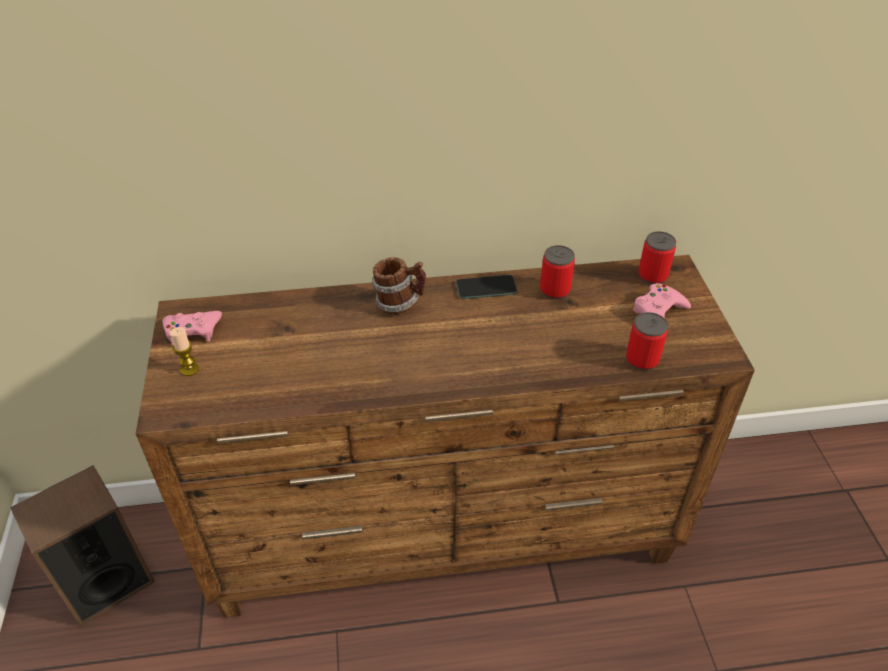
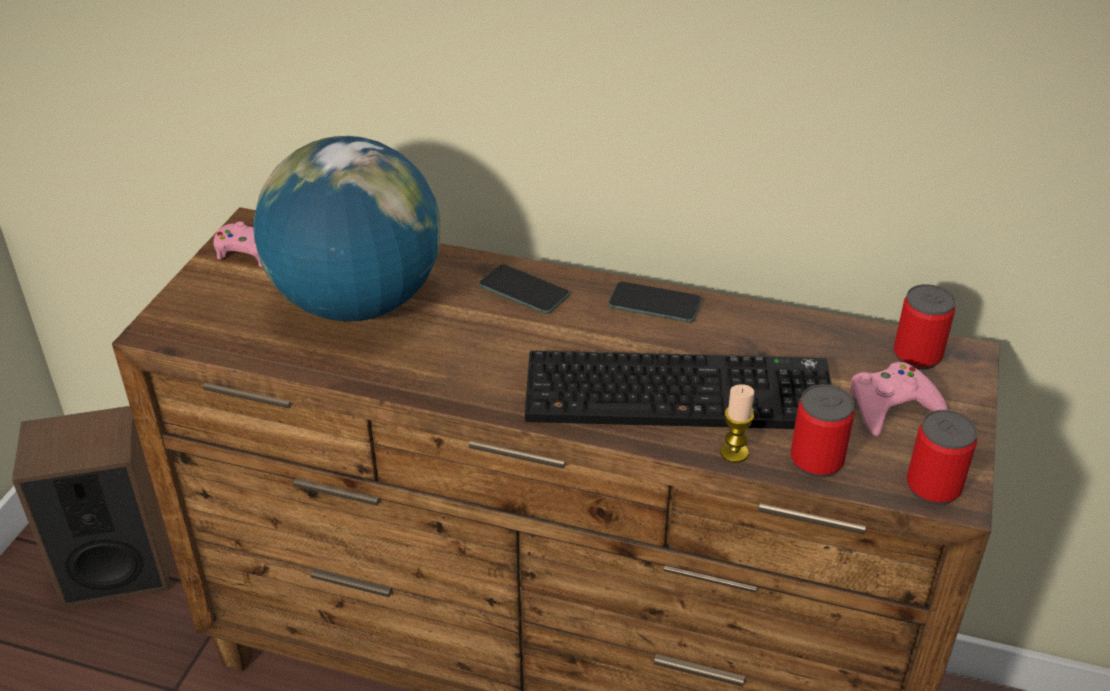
camera: 25 degrees right, 5 degrees down
candle [170,327,199,376] -> candle moved to [720,384,754,463]
mug [373,257,426,315] -> phone [479,265,570,314]
can [540,245,575,299] -> can moved to [907,410,978,505]
none -> globe [253,136,440,322]
none -> keyboard [525,351,832,429]

